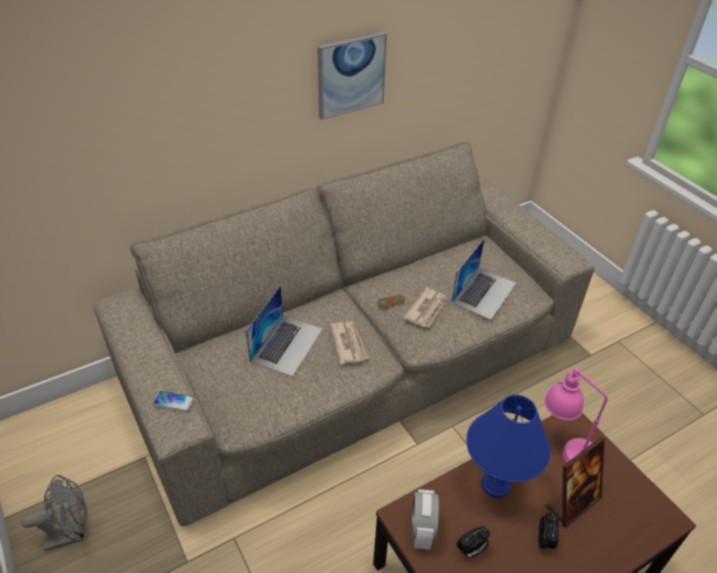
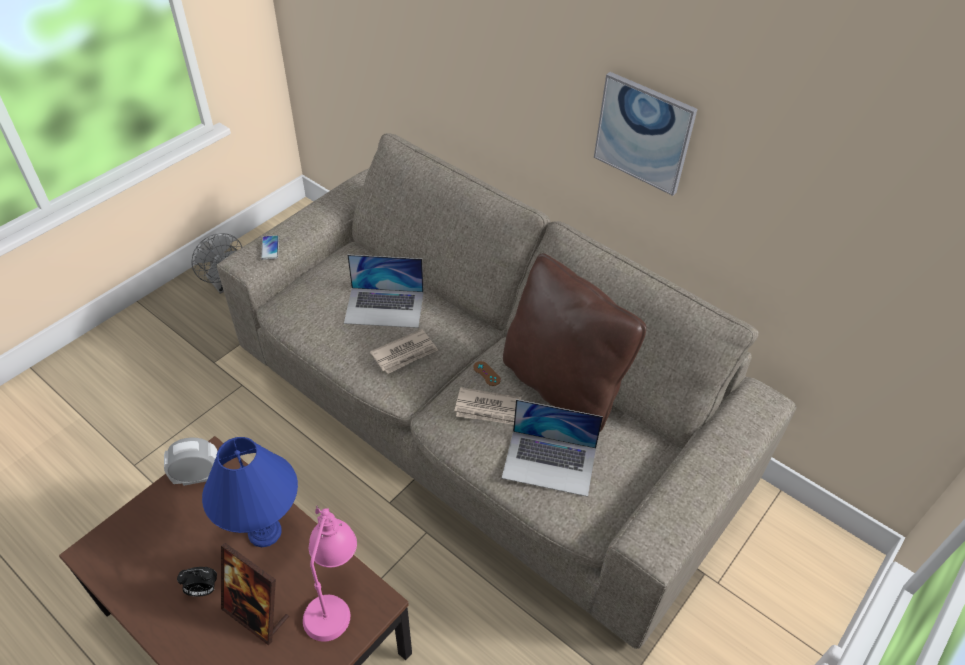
camera: 70 degrees right, 5 degrees up
alarm clock [456,526,490,558] -> none
none -> brown pillow [503,253,646,432]

